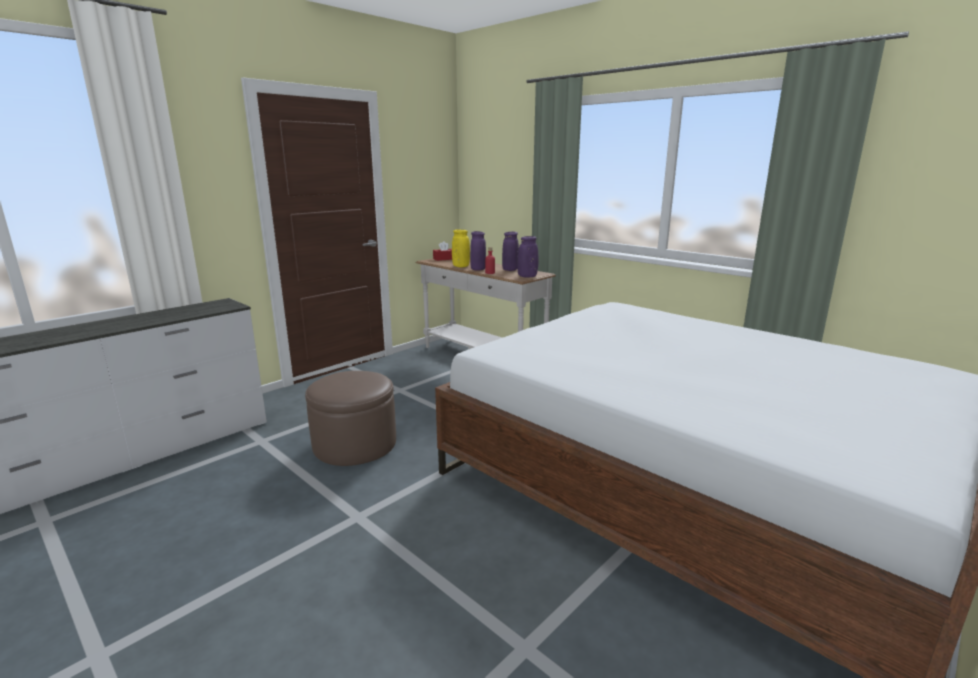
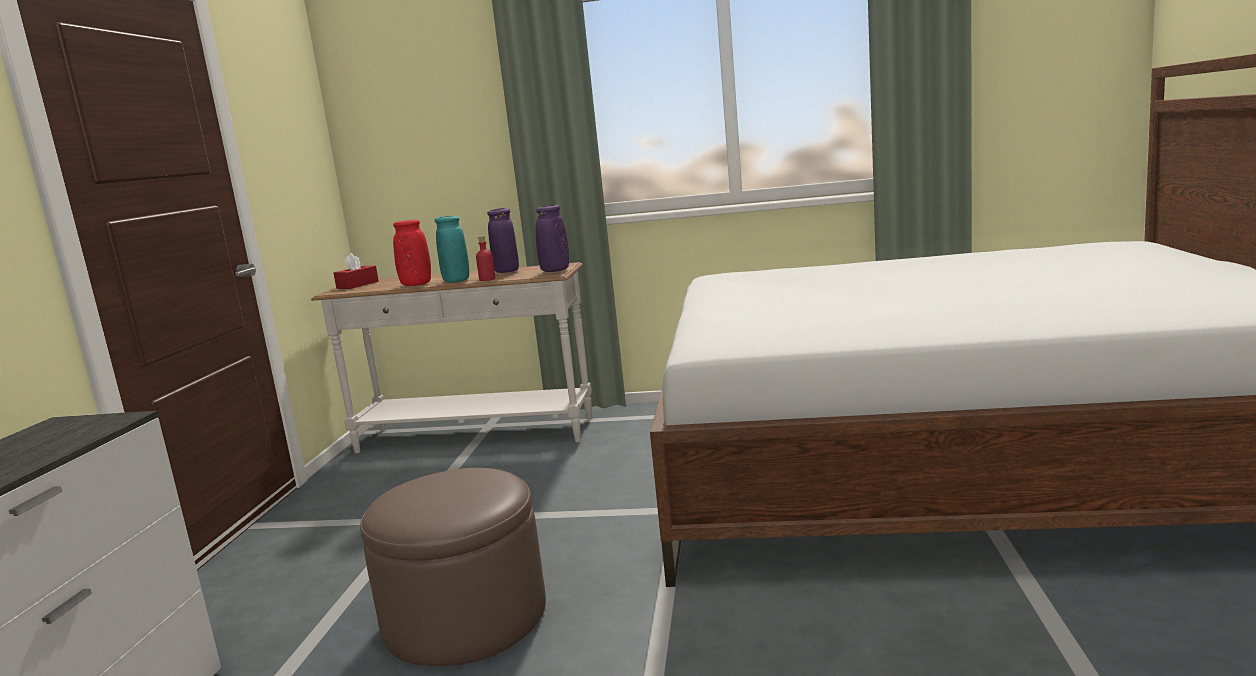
camera: 35 degrees left, 5 degrees down
yellow vase [452,229,470,267] -> red vase [393,220,431,286]
purple vase [470,231,486,271] -> turquoise vase [435,216,469,283]

